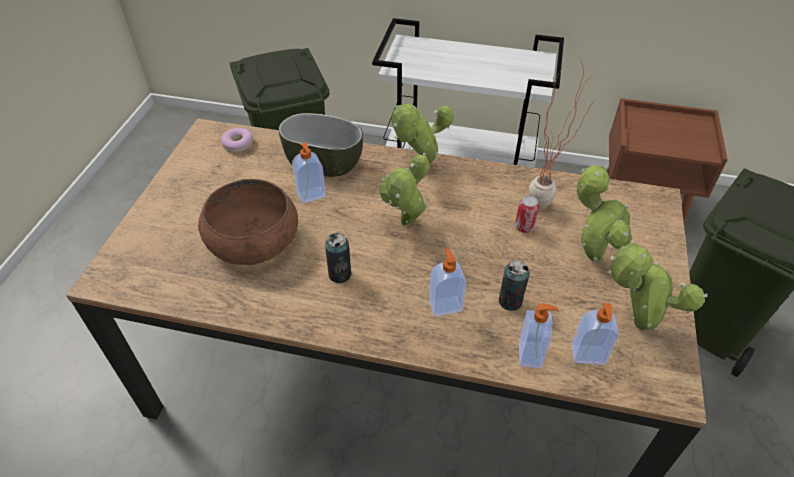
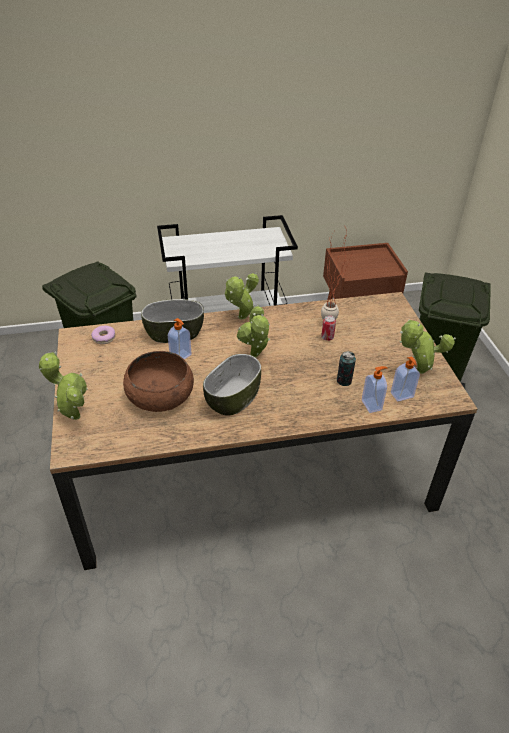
camera: 25 degrees left, 5 degrees down
can [325,233,351,283] -> bowl [203,354,261,416]
soap dispenser [429,248,466,317] -> none
potted plant [577,165,632,262] -> potted plant moved to [39,352,88,420]

